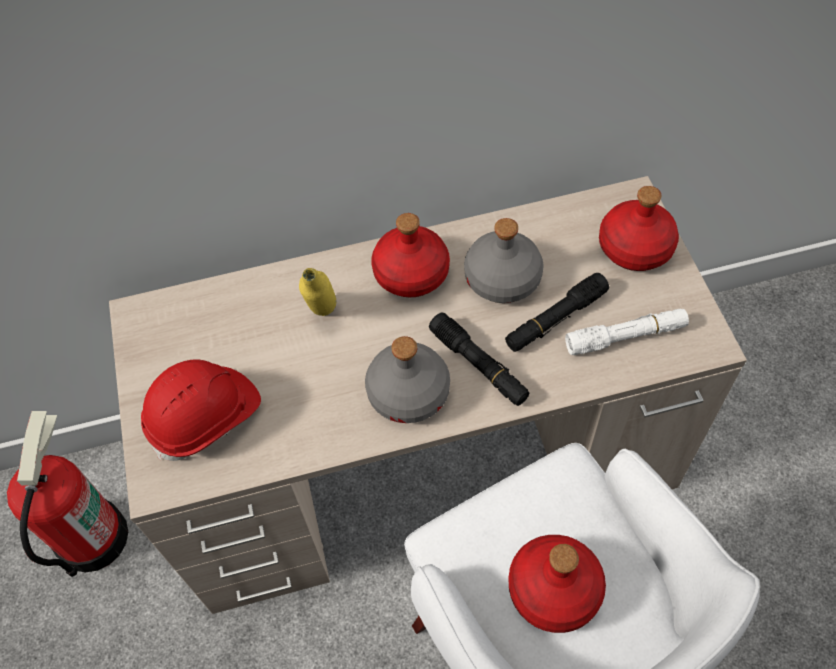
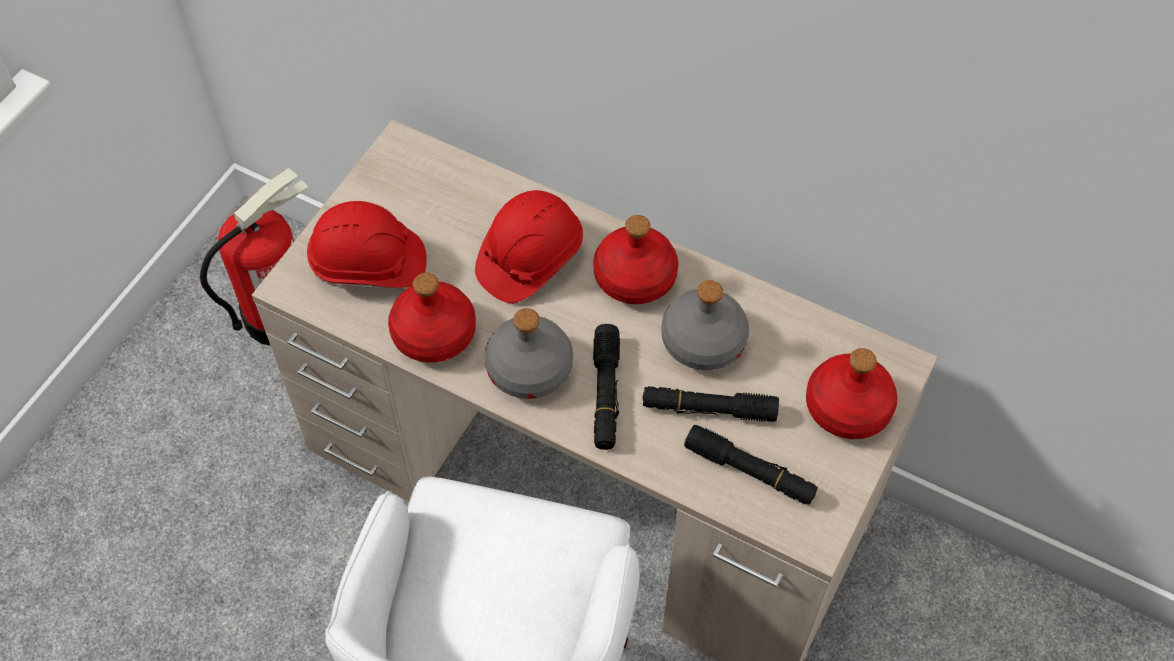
camera: 40 degrees right, 0 degrees up
yellow bottle [299,268,336,316] -> red hard hat [475,190,583,303]
red bottle [509,535,606,633] -> red bottle moved to [388,273,476,362]
white flashlight [565,309,689,355] -> black flashlight [684,425,818,505]

